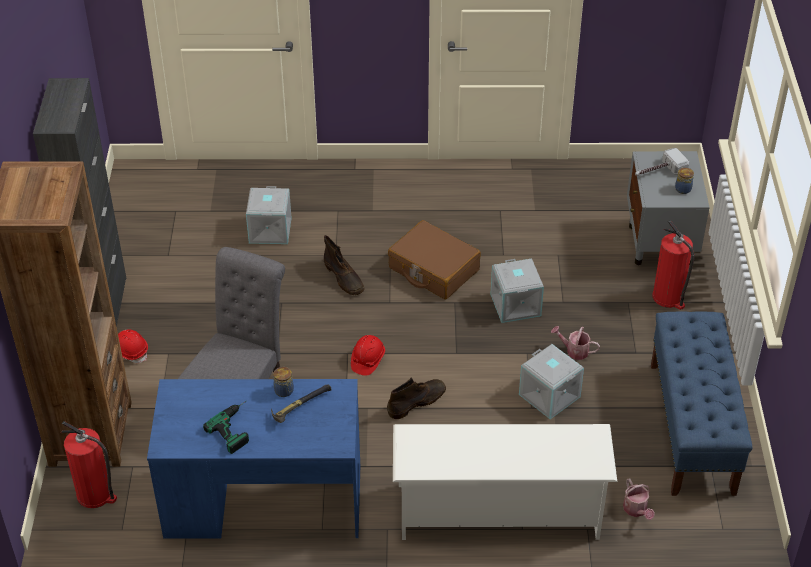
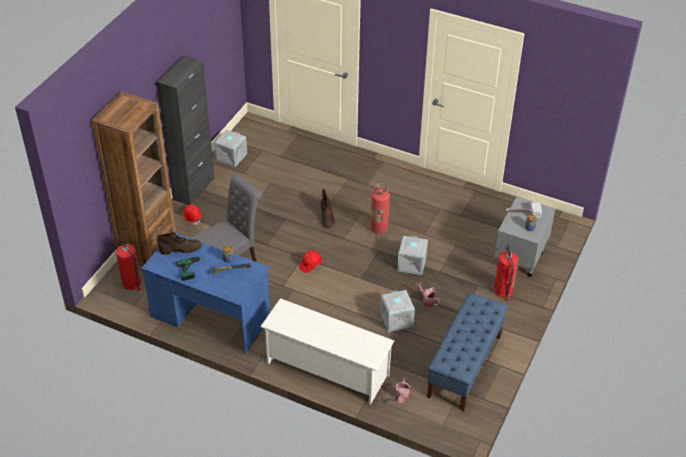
camera: 25 degrees right, 0 degrees up
grey storage box [246,186,291,244] -> grey storage box moved to [214,130,247,167]
brown boot [387,377,446,419] -> brown boot moved to [157,232,202,255]
brown suitcase [388,220,481,299] -> fire extinguisher [371,183,390,234]

